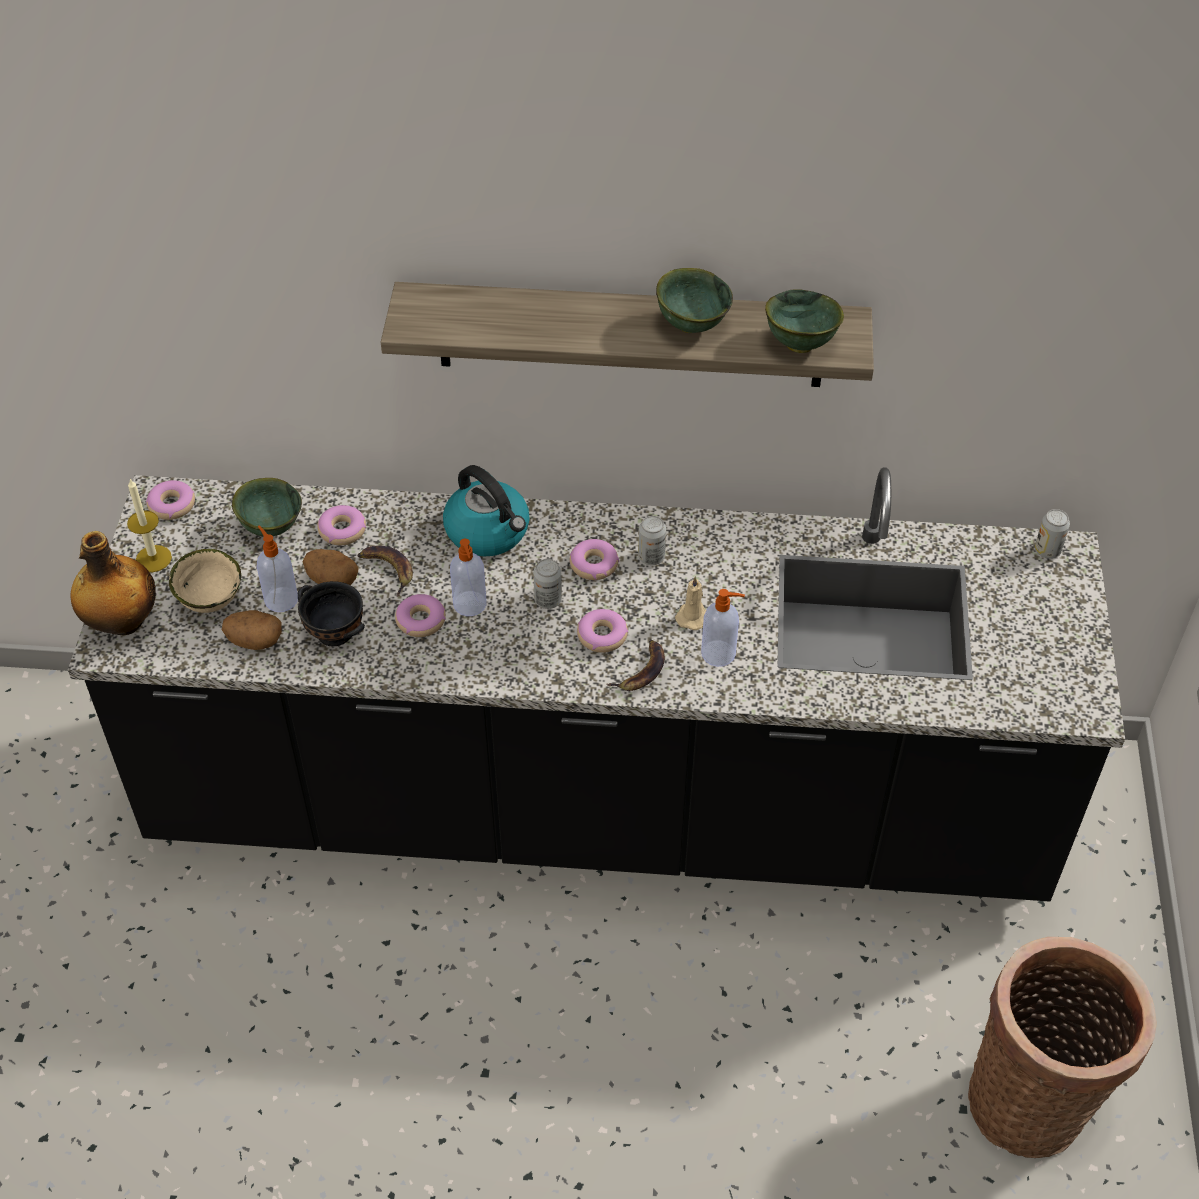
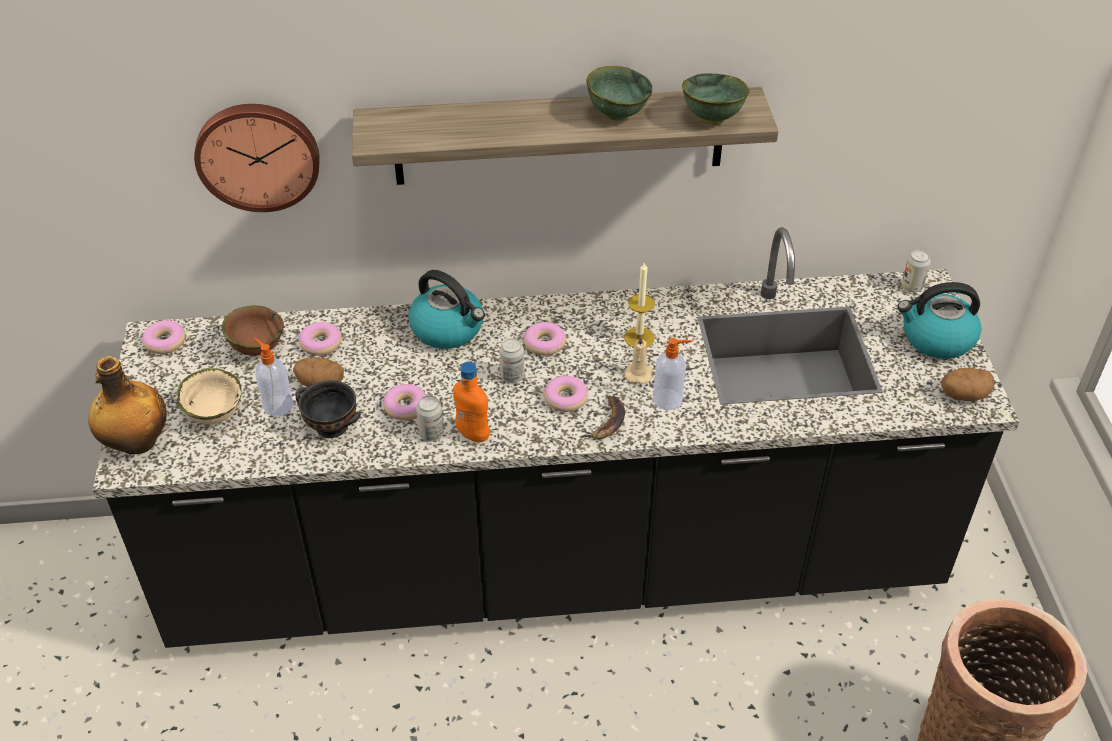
camera: 10 degrees left, 5 degrees down
candle [127,479,172,572] -> candle moved to [624,263,655,348]
potato [222,610,282,650] -> potato moved to [941,368,994,401]
green bowl [232,478,302,537] -> brown bowl [222,305,284,356]
banana [357,546,413,597] -> none
soap dispenser [450,539,487,616] -> none
can [638,516,666,565] -> can moved to [416,396,444,442]
none -> wall clock [194,104,320,212]
none -> orange bottle [453,362,490,442]
none -> kettle [897,282,981,359]

